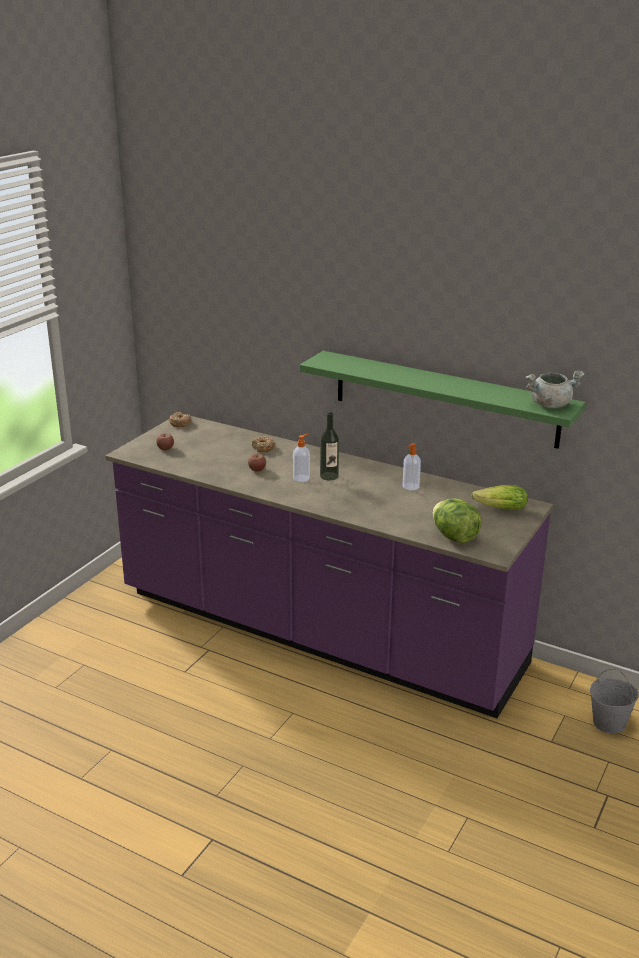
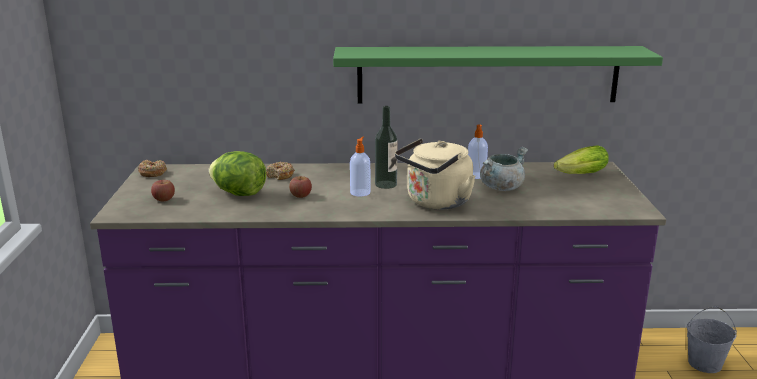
camera: 30 degrees left, 5 degrees down
lettuce [433,498,482,543] -> lettuce moved to [209,151,266,196]
grey cooking pot [526,371,584,408] -> grey cooking pot moved to [480,147,528,191]
none -> beige kettle [395,138,476,210]

